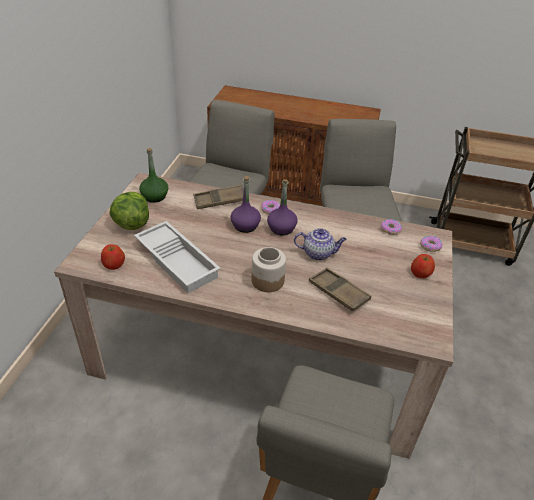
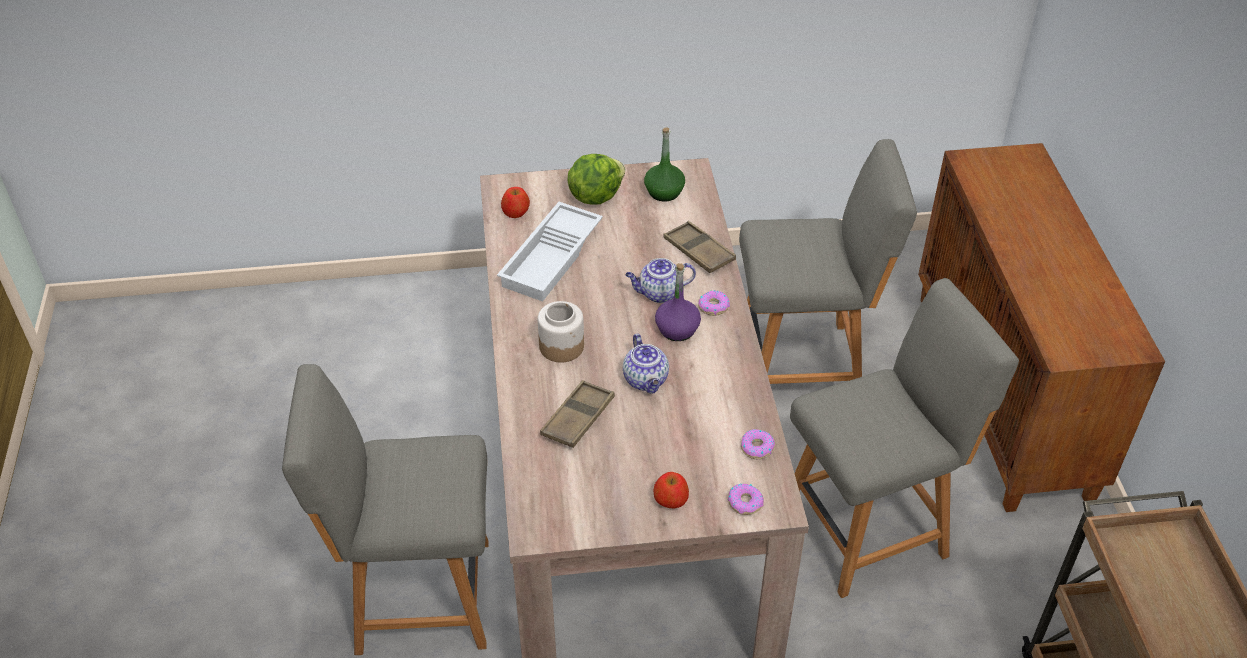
camera: 70 degrees right, 5 degrees up
purple bottle [230,176,261,233] -> teapot [625,258,696,303]

